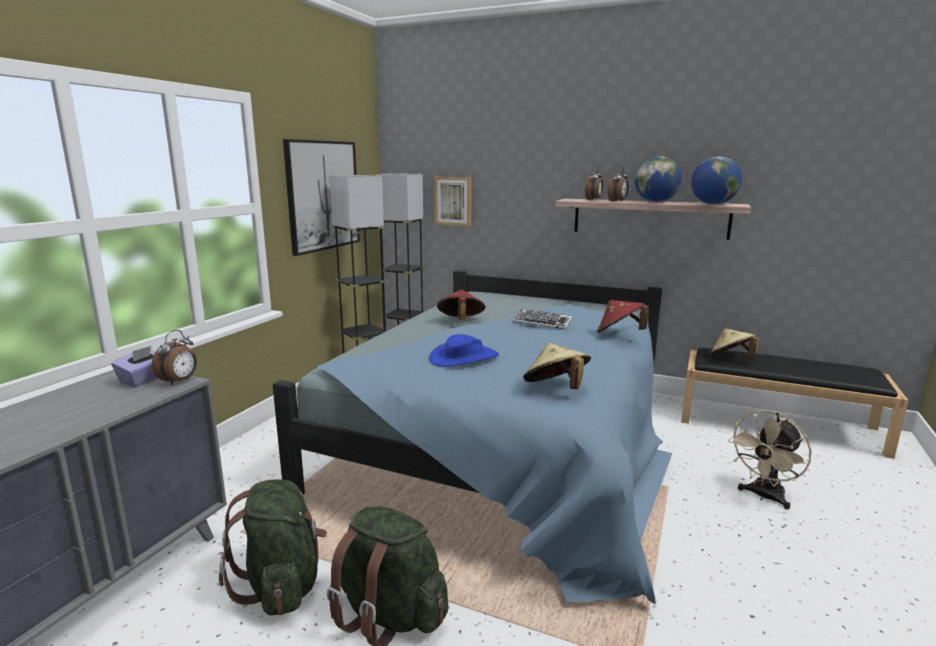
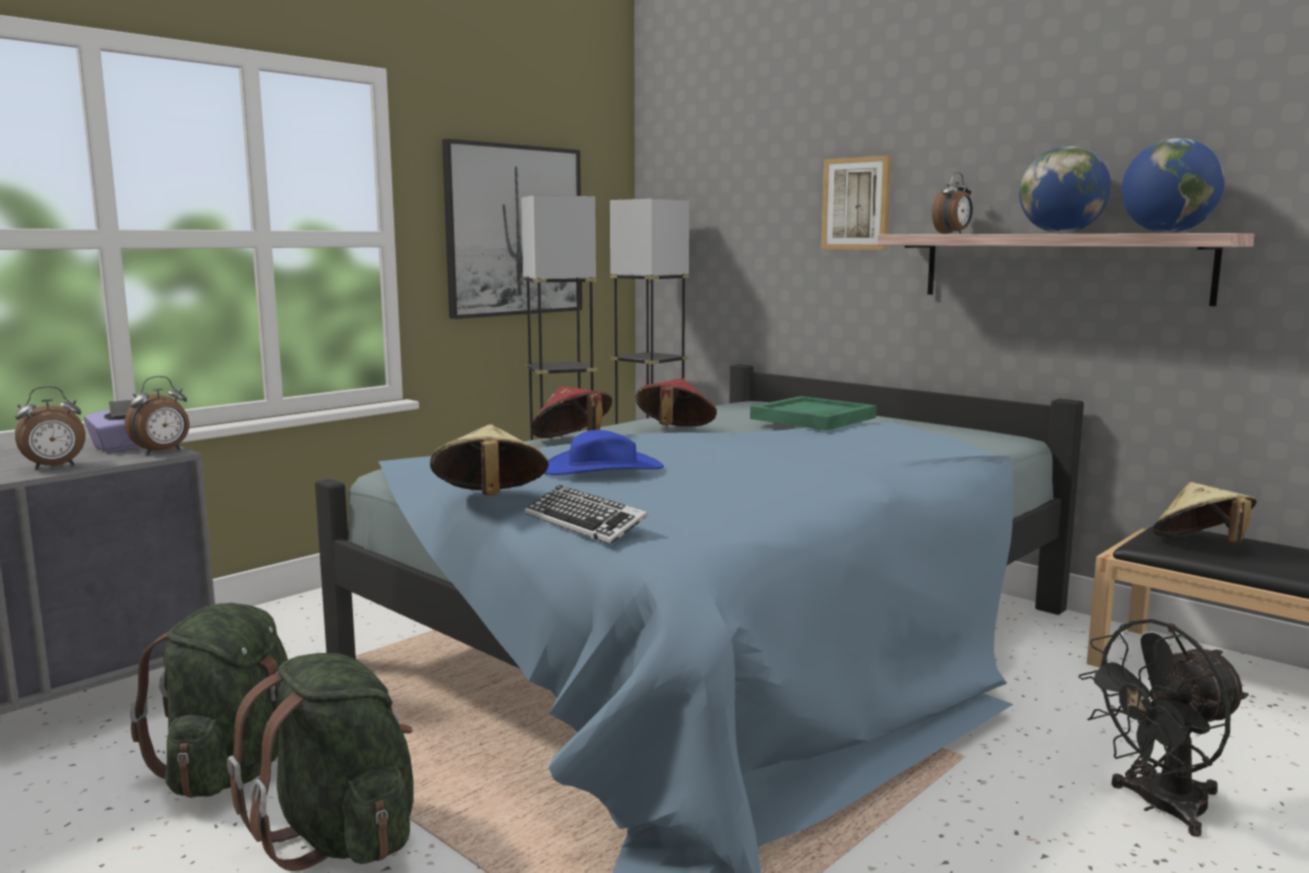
camera: 20 degrees right, 5 degrees down
picture [434,177,471,226] -> picture moved to [821,155,892,250]
keyboard [513,309,572,329] -> keyboard moved to [525,485,648,544]
beige hat [523,343,591,389] -> beige hat moved to [430,425,549,496]
red hat [597,300,649,333] -> red hat moved to [530,386,612,438]
alarm clock [608,167,629,202] -> alarm clock moved to [15,386,86,470]
beige fan [728,411,812,510] -> black fan [1079,619,1249,837]
none -> green tray [750,396,877,430]

